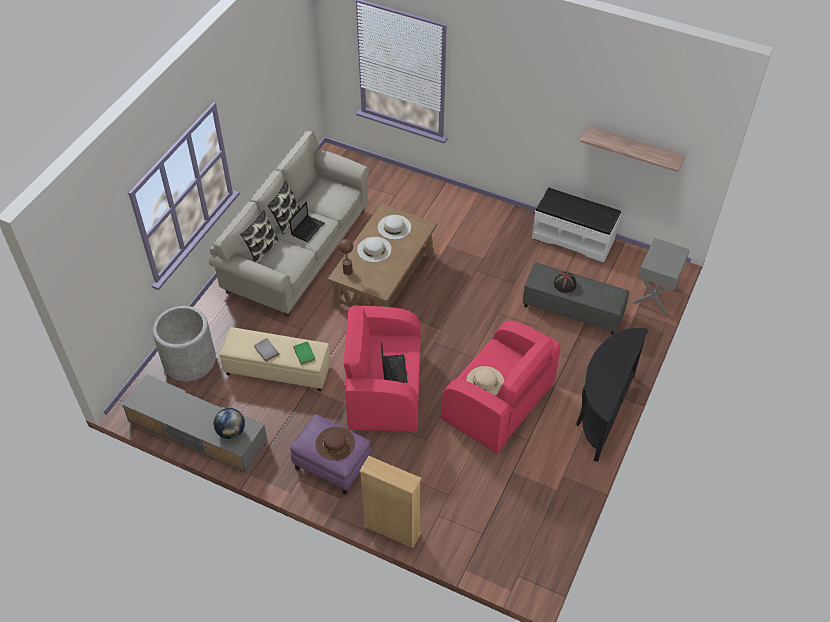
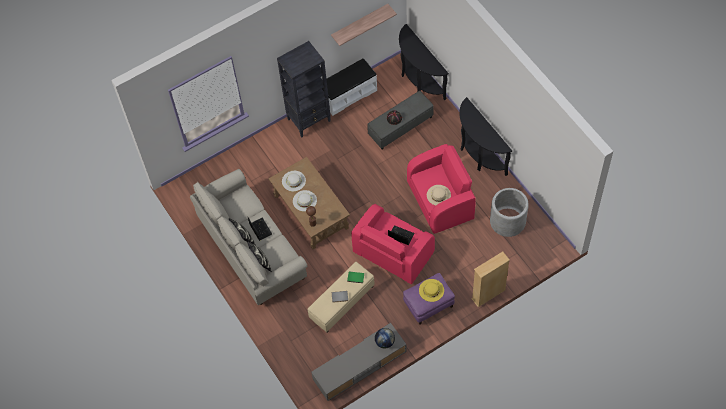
camera: 55 degrees left, 10 degrees up
grey planter [153,306,216,381] -> grey planter moved to [490,188,529,237]
brown hat [316,427,355,461] -> yellow hat [419,279,444,302]
grey nightstand [632,238,690,314] -> black console table [399,24,449,100]
none -> black bookcase [277,41,331,137]

